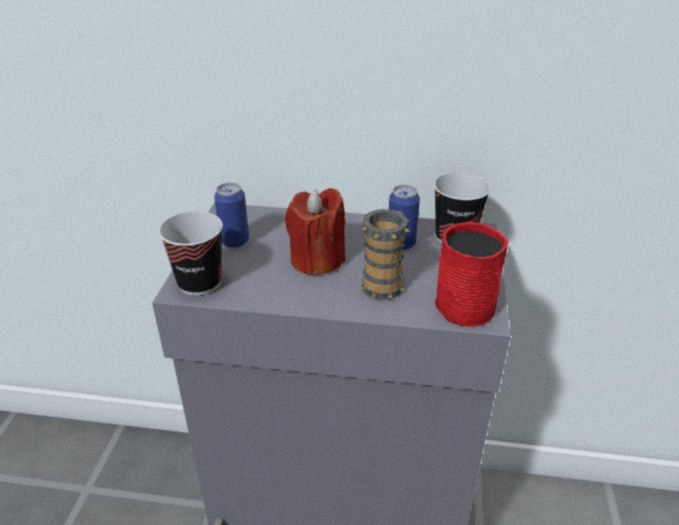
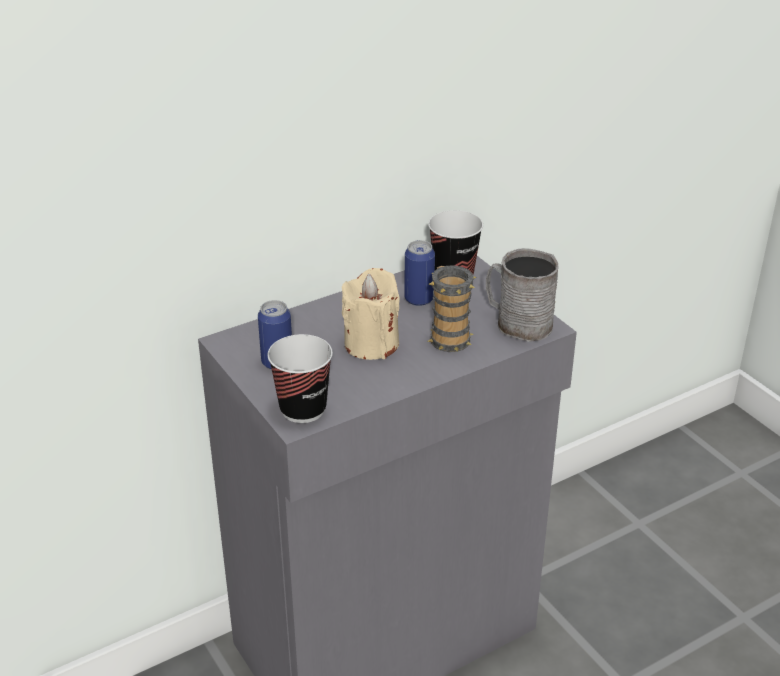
camera: 40 degrees left, 0 degrees up
red candle [285,188,346,276] -> beige candle [342,268,400,360]
red mug [435,222,509,327] -> grey mug [486,248,559,342]

